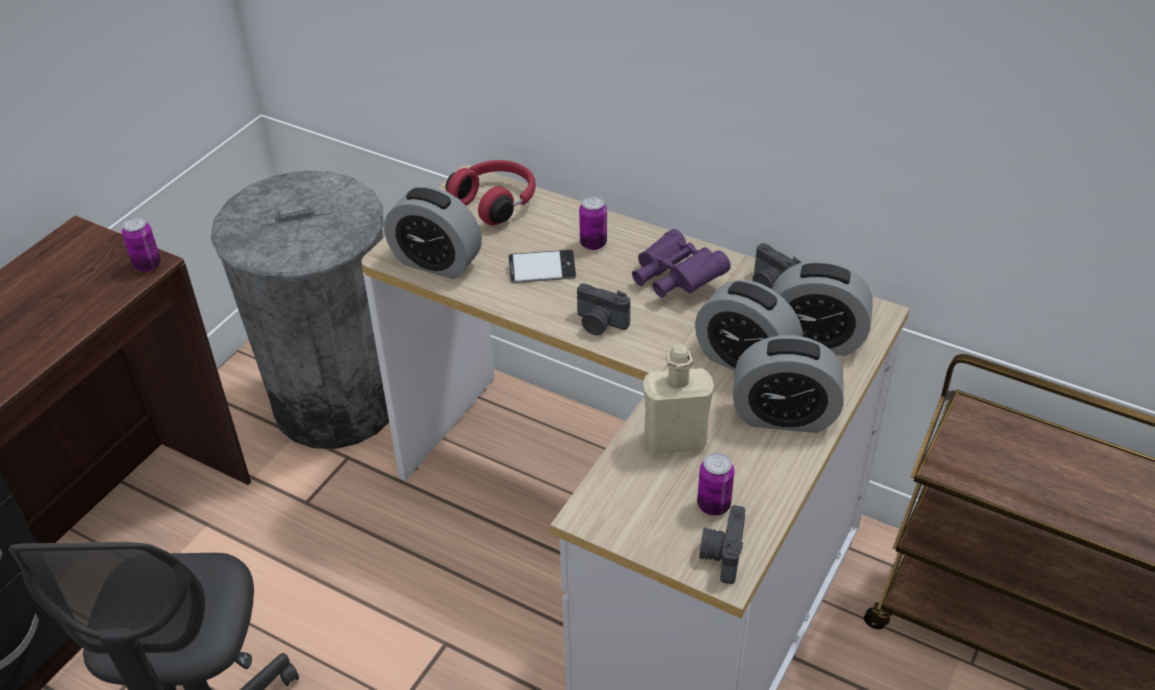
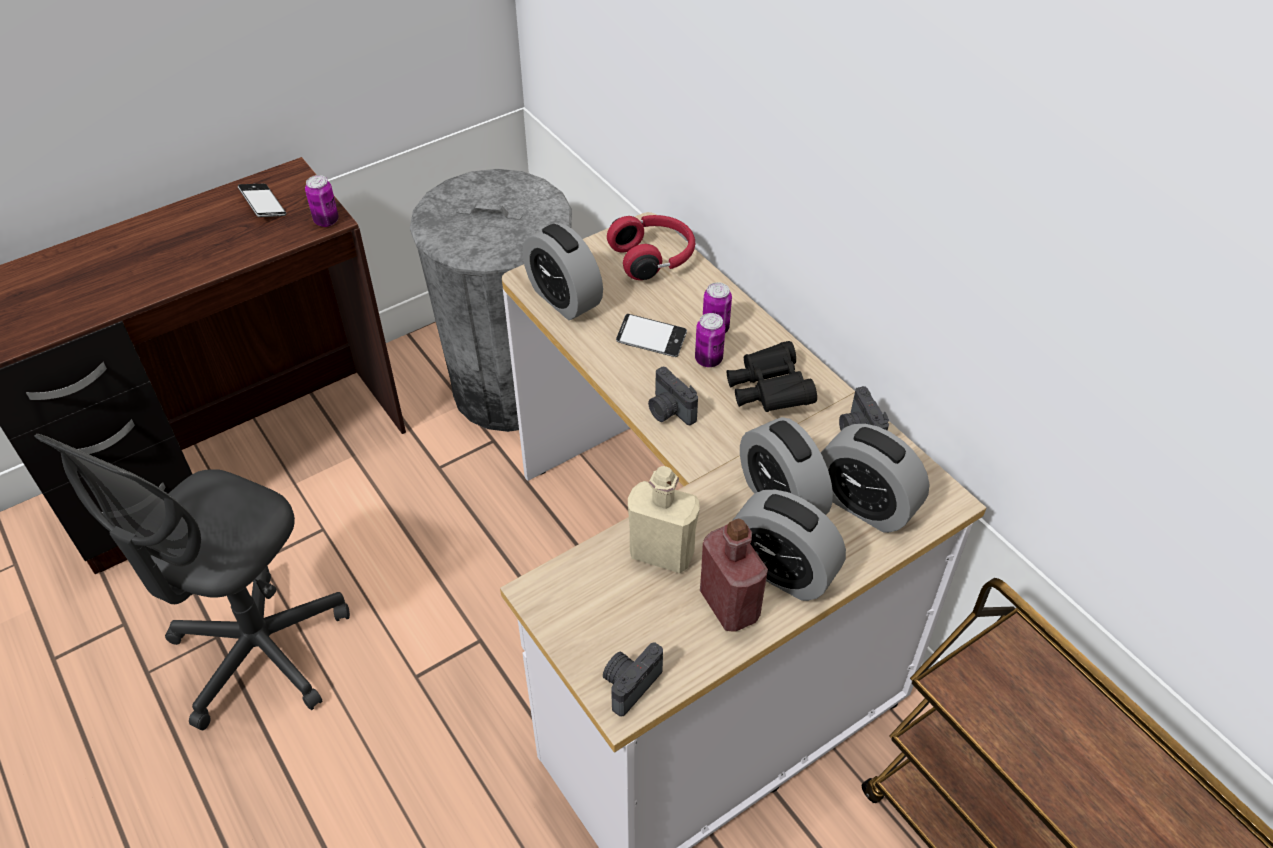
camera: 25 degrees right, 5 degrees up
purple binoculars [632,229,731,298] -> black binoculars [727,341,817,412]
can [697,453,734,516] -> can moved to [695,313,725,367]
none -> phone [238,184,286,217]
none -> red bottle [700,518,768,631]

